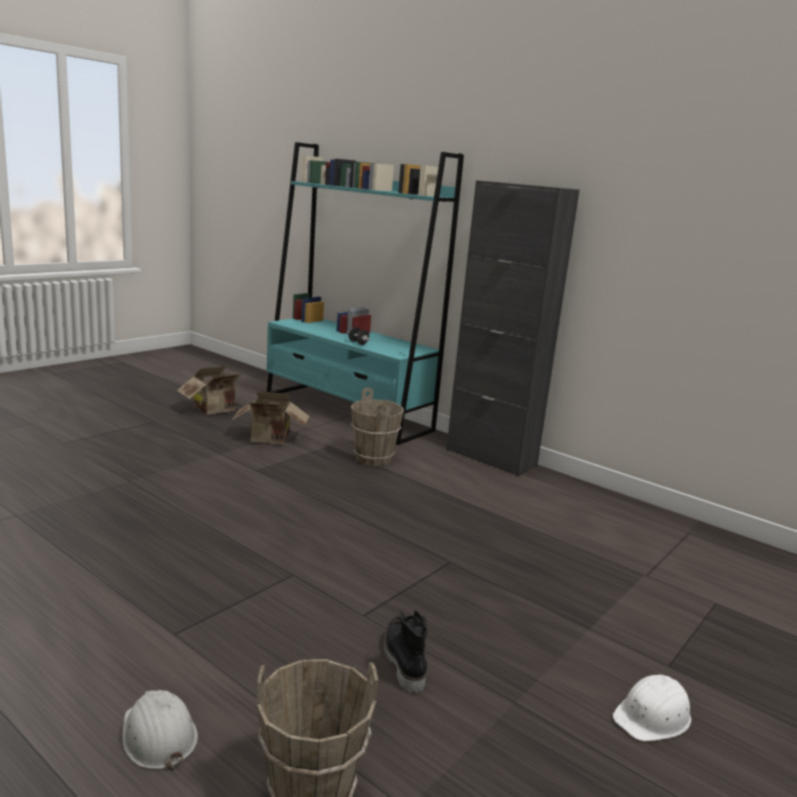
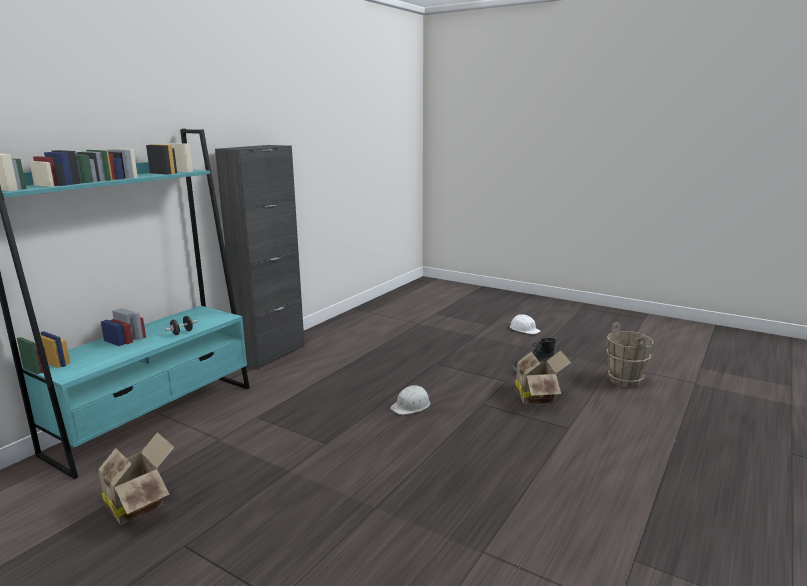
camera: 95 degrees left, 0 degrees up
white hard hat [122,690,198,771] -> white hard hat moved to [390,385,430,415]
cardboard box [232,391,309,445] -> cardboard box moved to [513,351,571,405]
brown bucket [351,388,404,466] -> none

